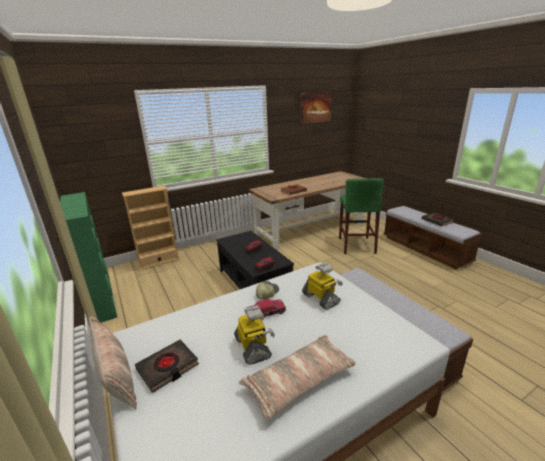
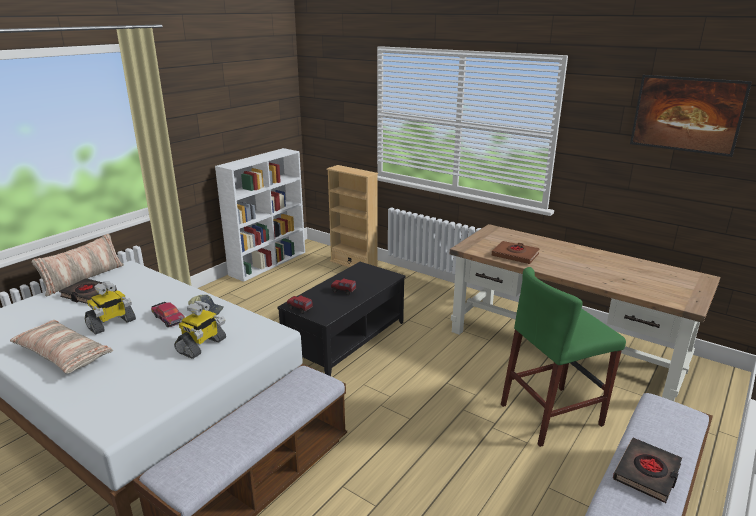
camera: 65 degrees right, 0 degrees up
green bookcase [60,192,117,323] -> white bookcase [215,148,305,282]

